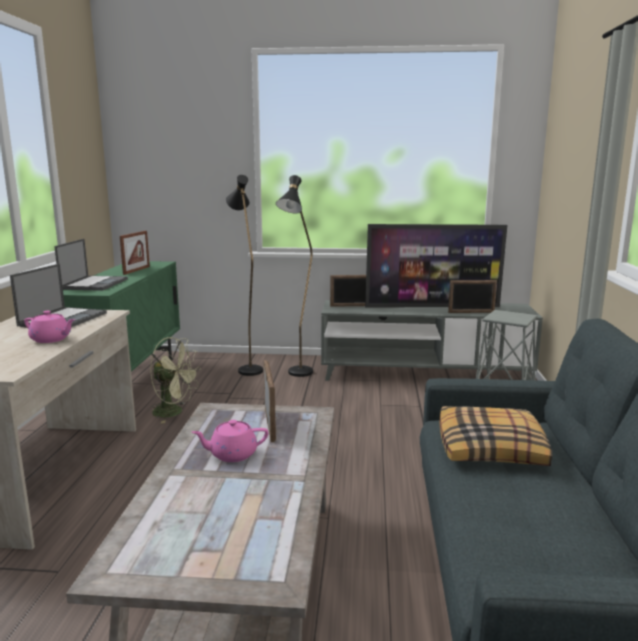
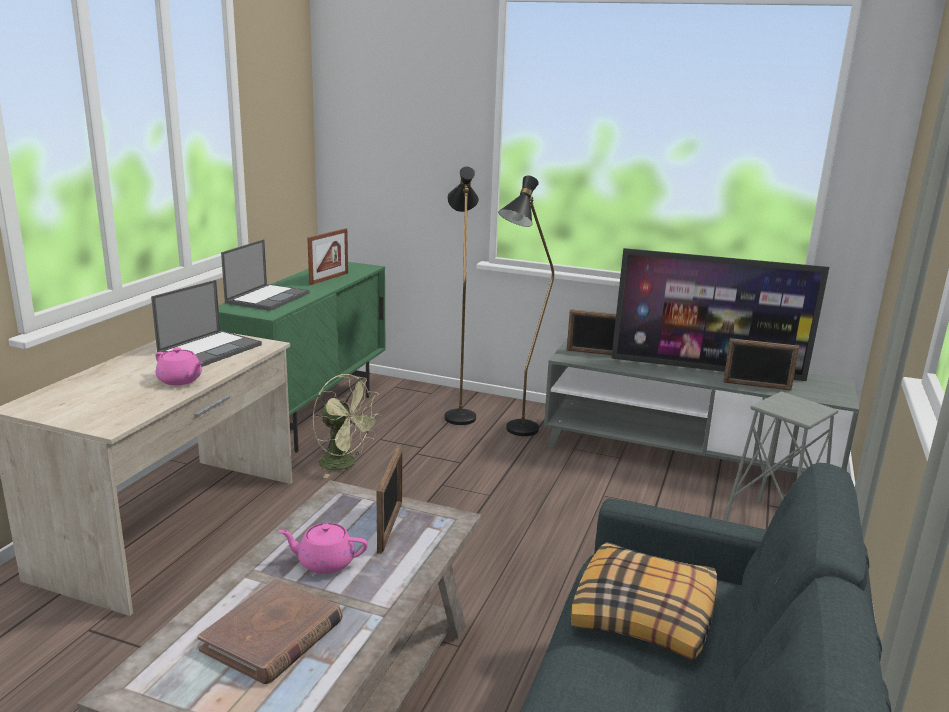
camera: 15 degrees right, 5 degrees up
none -> brown book [197,578,343,684]

